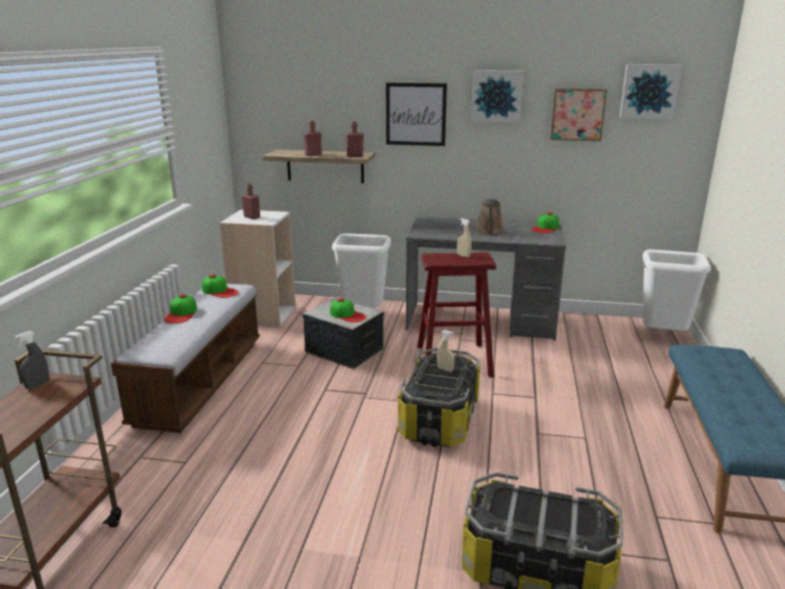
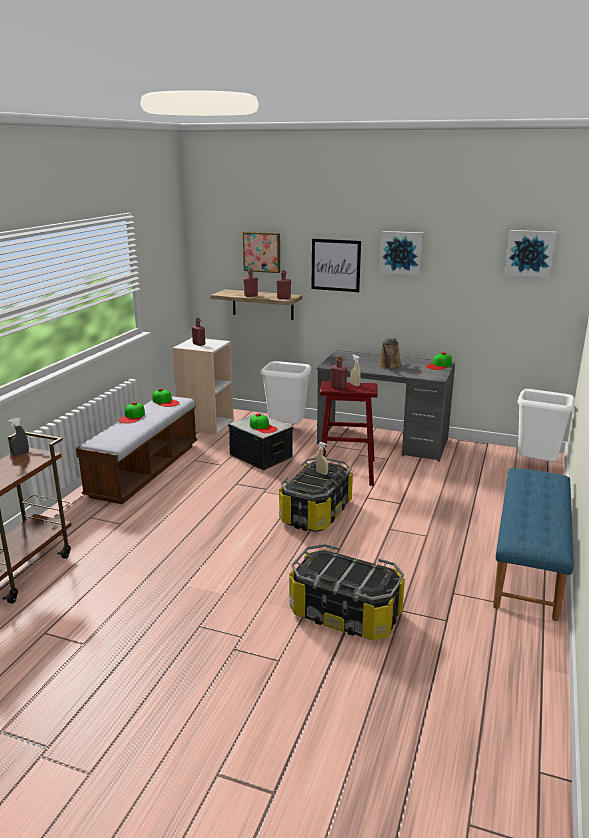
camera: 10 degrees right, 0 degrees up
picture [550,88,607,141] -> picture moved to [243,232,280,273]
none -> red bottle [331,356,348,389]

